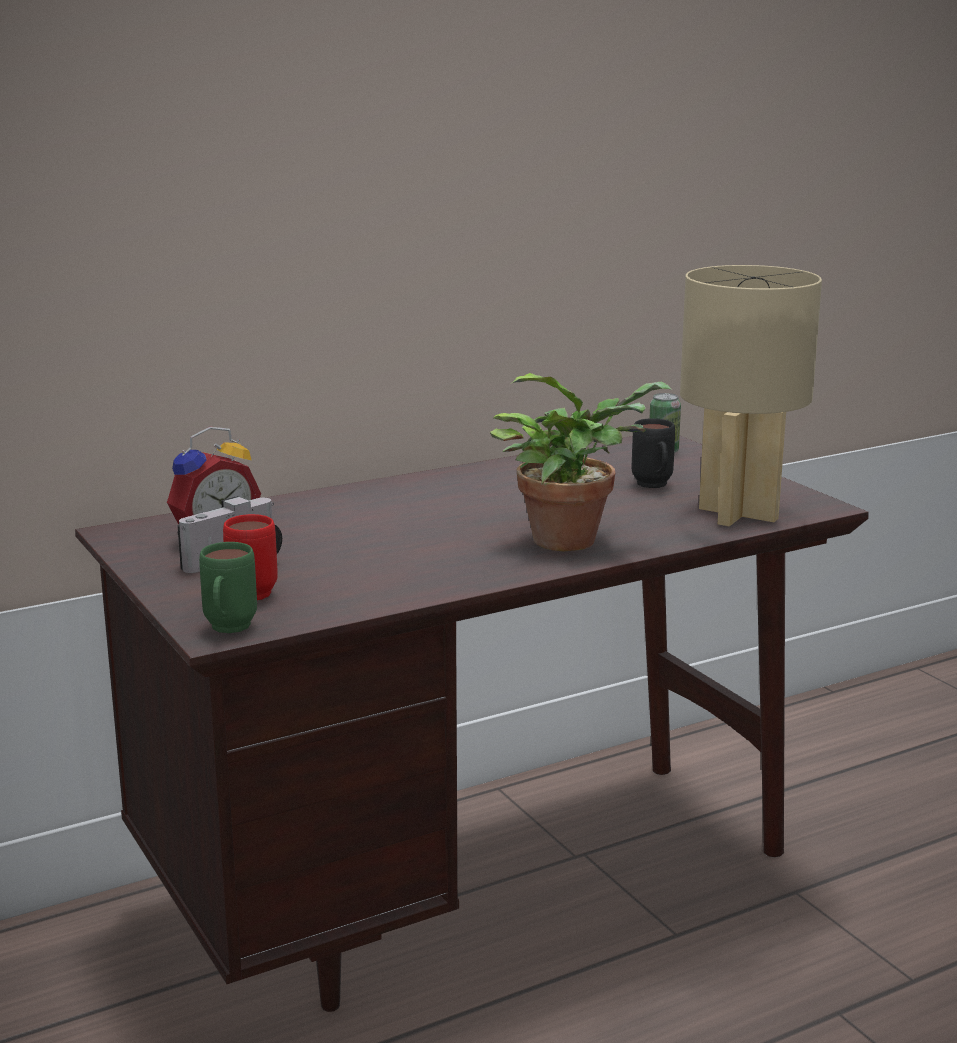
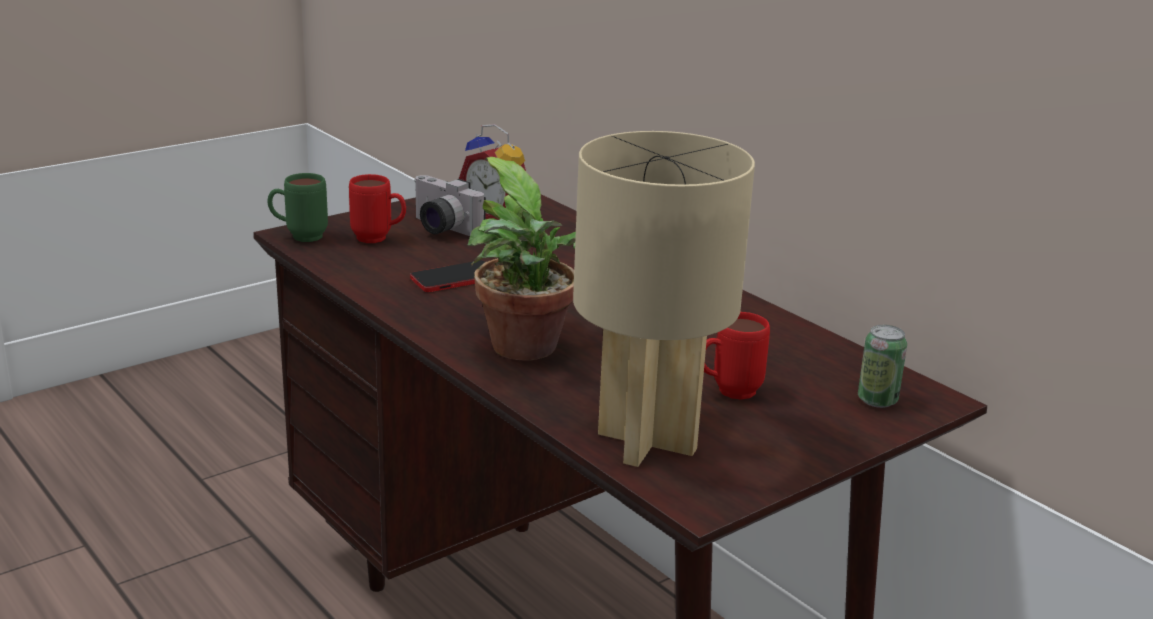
camera: 80 degrees right, 5 degrees up
black mug [632,418,675,488] -> red mug [704,312,770,400]
none -> phone [410,261,485,292]

